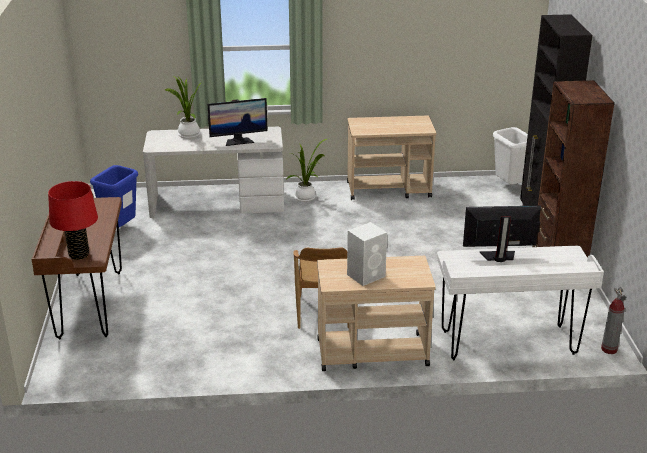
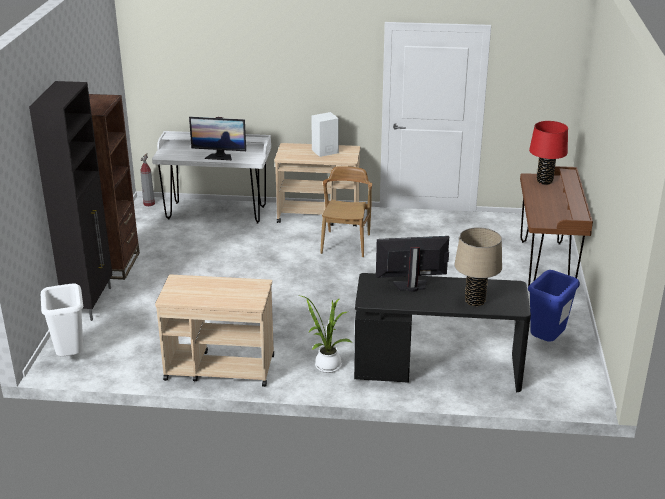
camera: 170 degrees left, 0 degrees up
white desk [143,127,284,219] -> black desk [354,273,531,392]
potted plant [164,77,202,139] -> beige table lamp [454,227,502,306]

